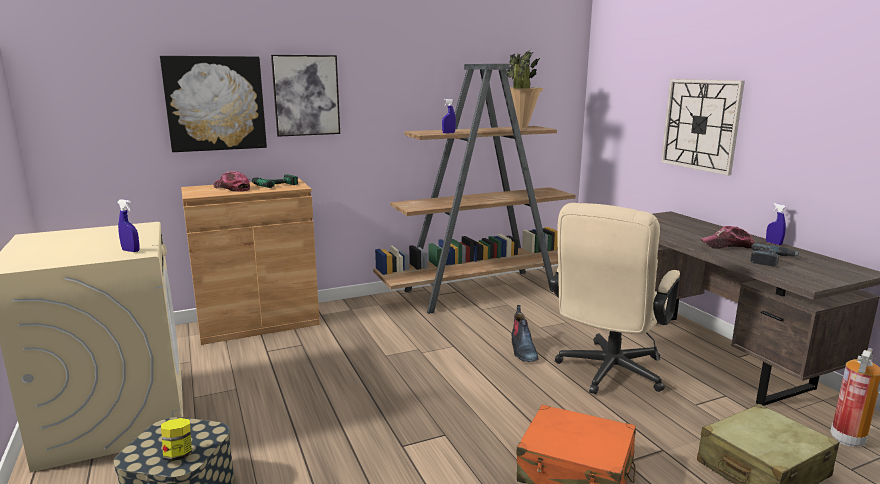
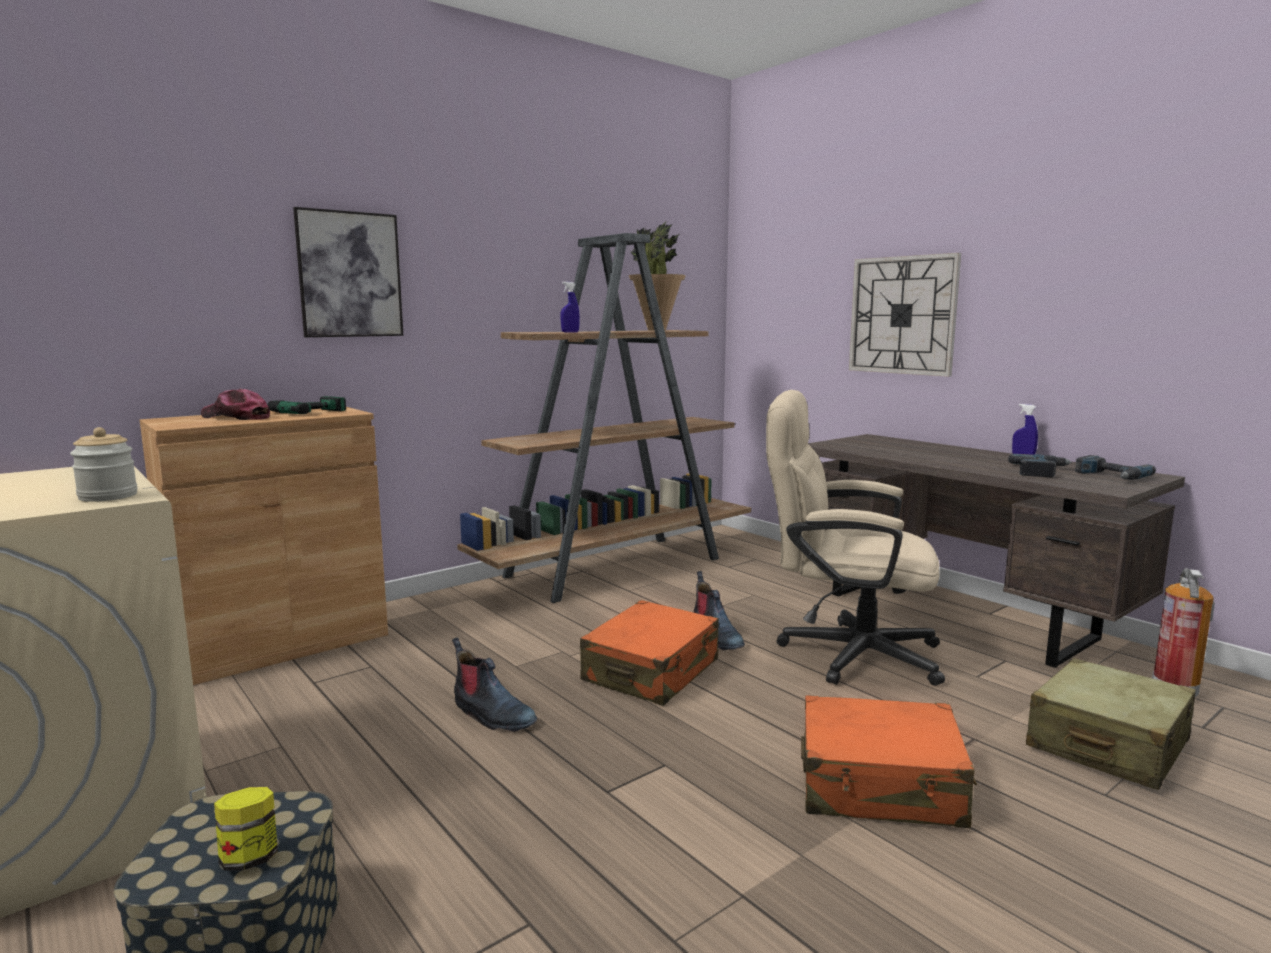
camera: 15 degrees left, 5 degrees down
blue spray bottle [118,199,140,252] -> jar [70,427,138,502]
picture [160,56,267,152] -> none
beige office chair [550,203,680,394] -> beige office chair turned 90 degrees clockwise [766,390,945,686]
cap [700,226,754,249] -> none
none -> boot [452,637,537,732]
none -> orange suitcase [580,600,719,706]
none -> power drill [1075,455,1156,480]

